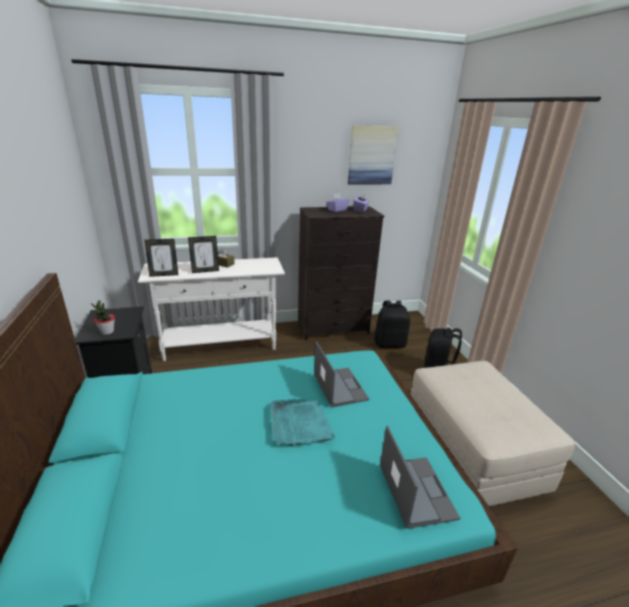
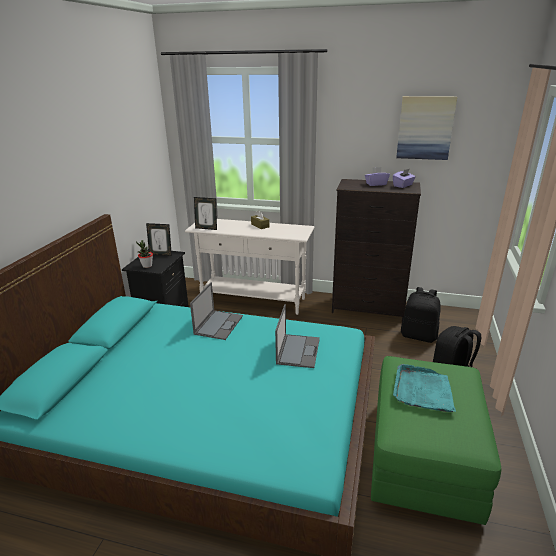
camera: 30 degrees right, 0 degrees up
picture frame [188,236,219,273] -> picture frame moved to [146,223,172,256]
turquoise tray [270,399,336,446] -> turquoise tray moved to [393,364,456,412]
laptop [380,426,460,529] -> laptop moved to [190,282,243,340]
beige ottoman [411,361,575,506] -> green ottoman [371,356,501,525]

